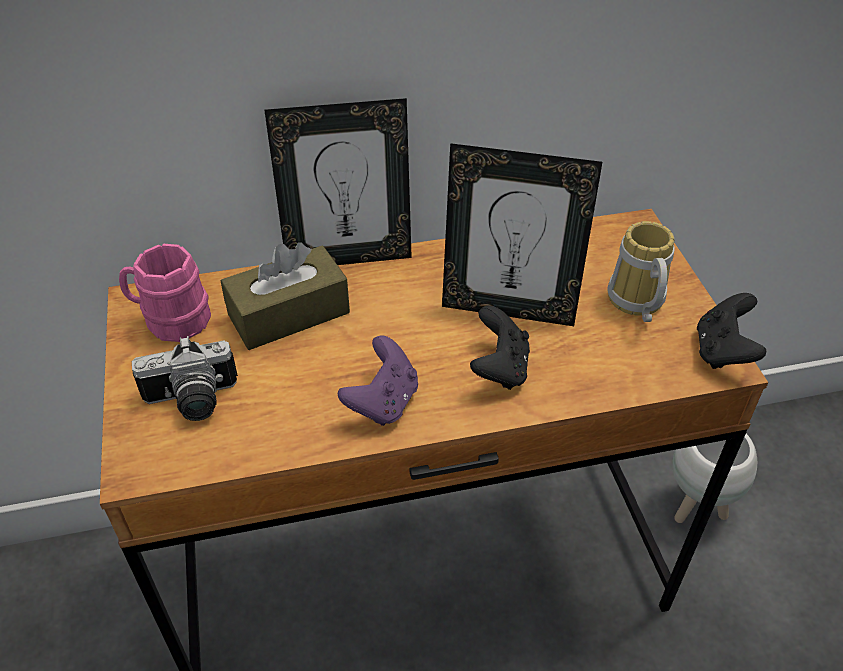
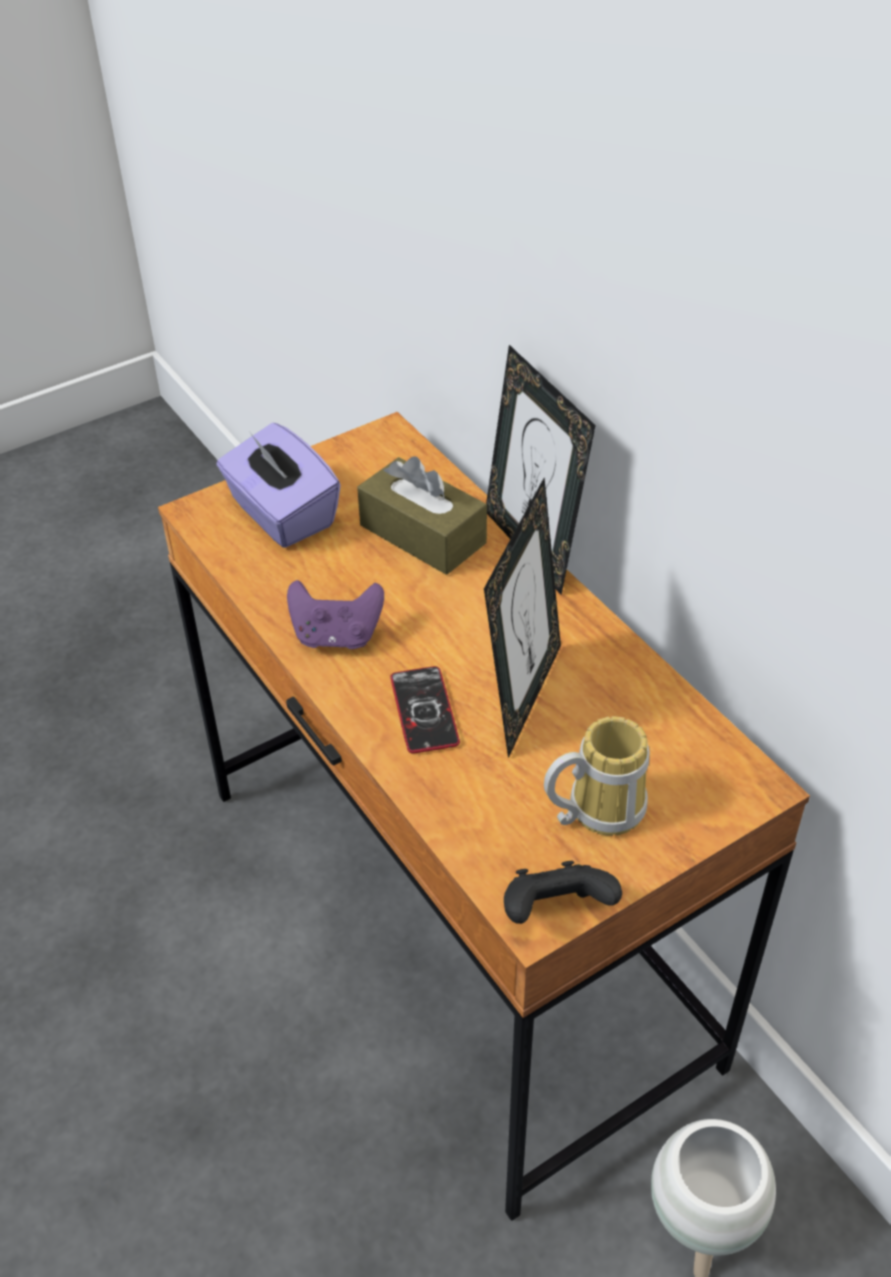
camera: 70 degrees right, 0 degrees up
pink mug [119,243,211,342] -> none
camera [132,336,238,421] -> purple tissue box [217,423,341,548]
picture frame [442,143,602,326] -> picture frame turned 150 degrees counterclockwise [484,477,561,758]
black game controller [470,305,530,390] -> phone [390,666,460,753]

